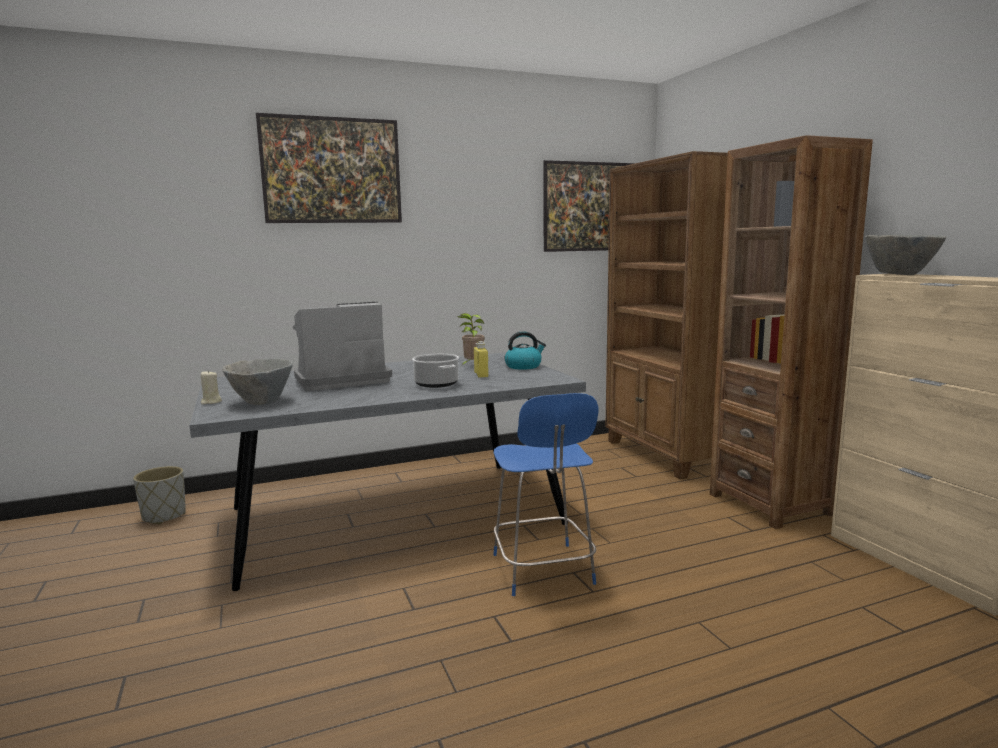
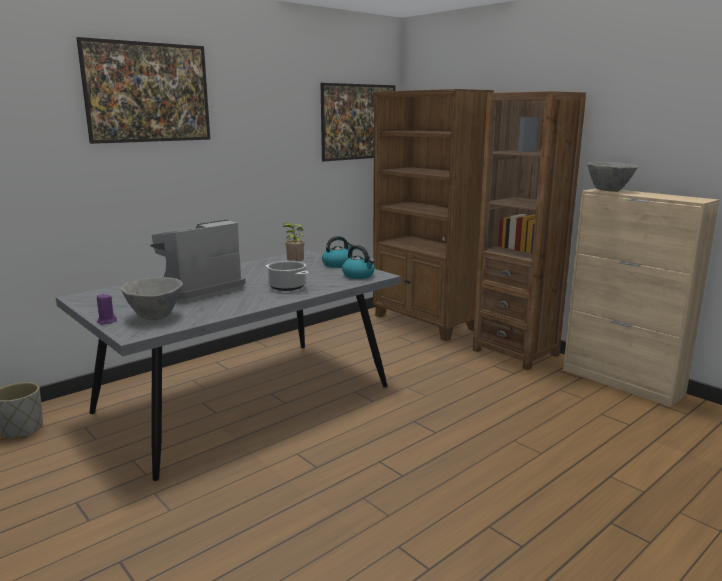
camera: 20 degrees left, 5 degrees up
beige candle [201,371,222,405] -> purple candle [97,293,117,325]
yellow bottle [474,341,489,378] -> none
blue chair [493,393,598,596] -> none
none -> kettle [342,245,375,279]

